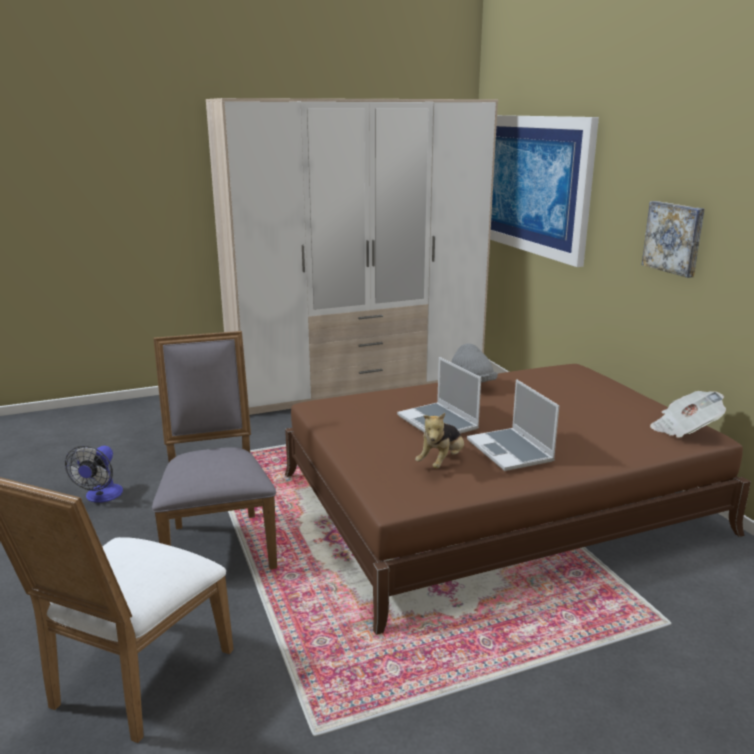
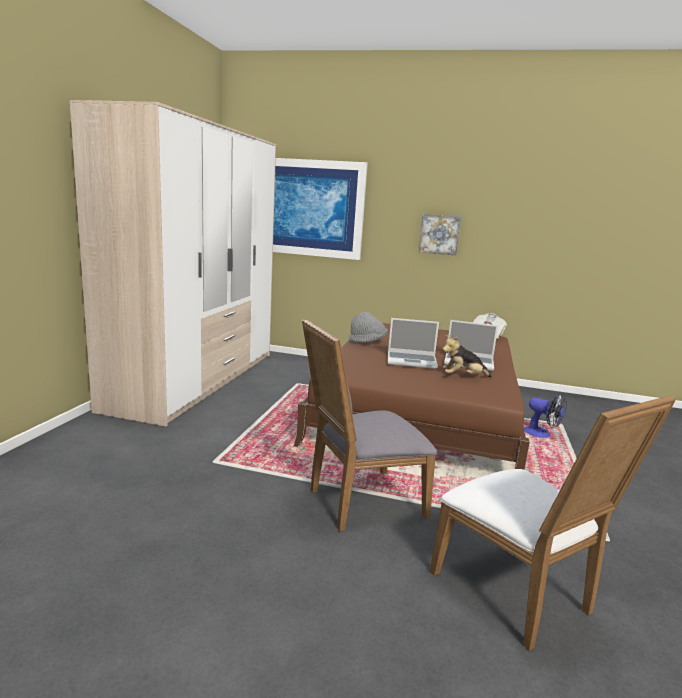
camera: 55 degrees left, 5 degrees down
fan [65,446,123,503] -> fan moved to [524,393,567,438]
grey chair [152,331,277,569] -> grey chair turned 45 degrees counterclockwise [302,319,437,532]
plush toy [415,413,464,469] -> plush toy turned 105 degrees clockwise [442,335,492,378]

